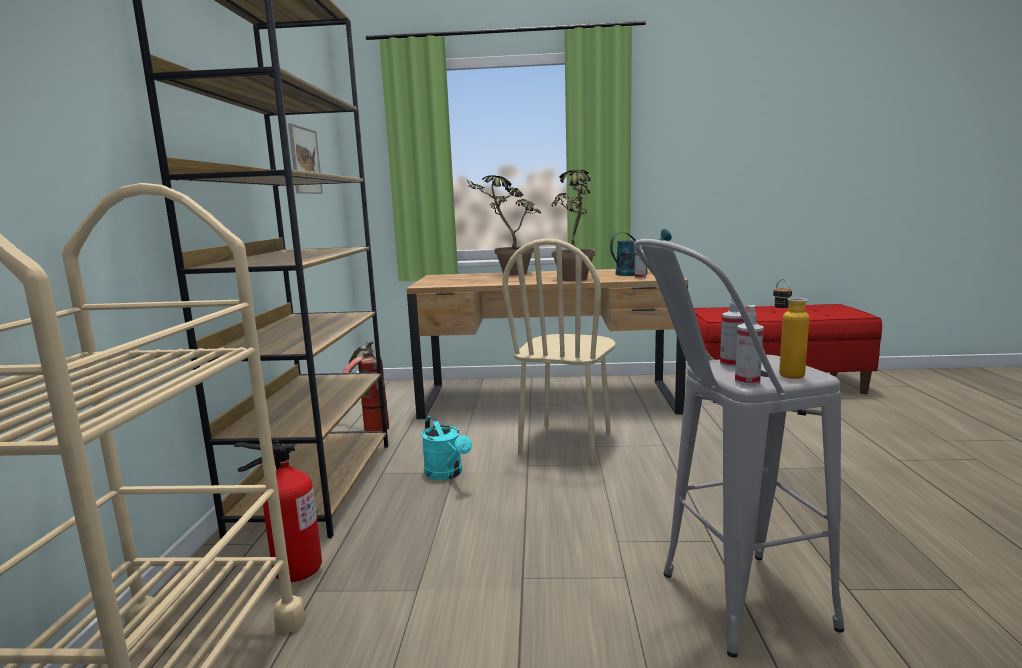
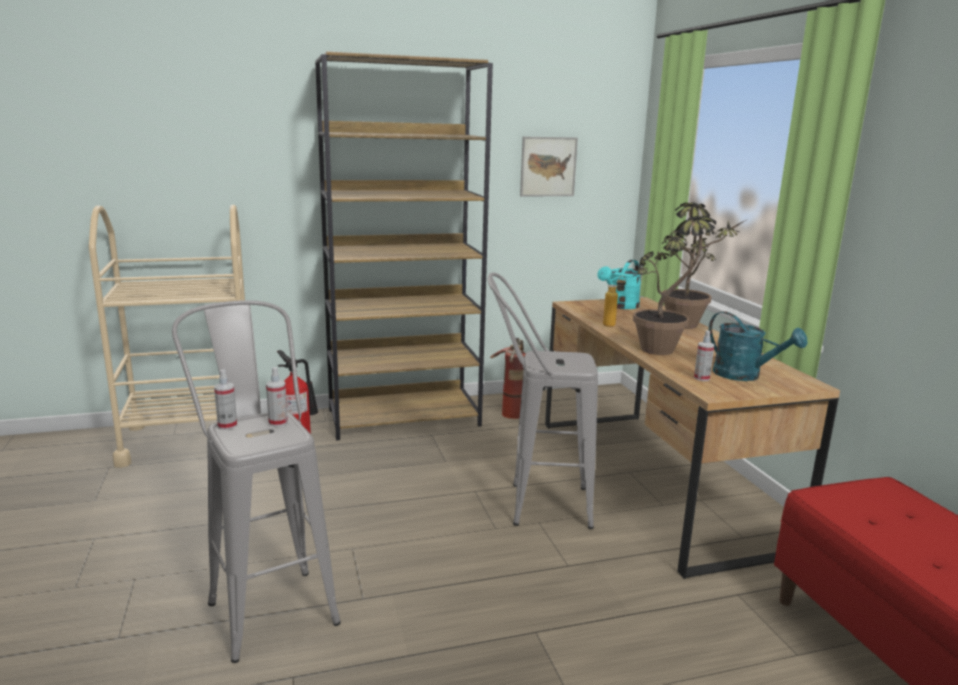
camera: 70 degrees right, 5 degrees up
turquoise watering can [421,415,472,480] -> turquoise watering can moved to [597,260,641,309]
beige chair [502,238,616,465] -> grey stool [488,272,598,529]
bottle [773,279,809,379] -> bottle moved to [603,276,626,327]

